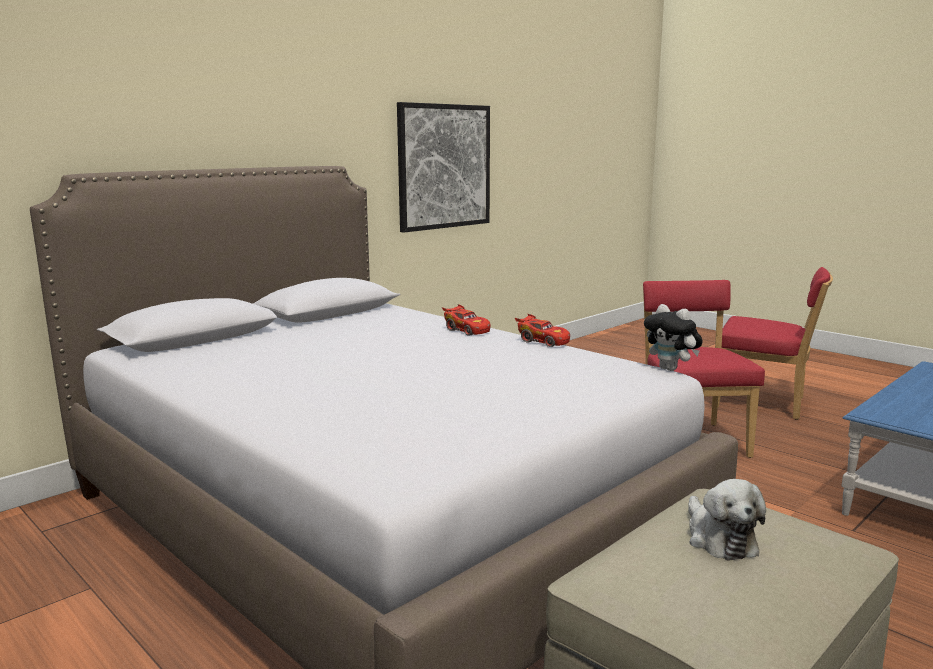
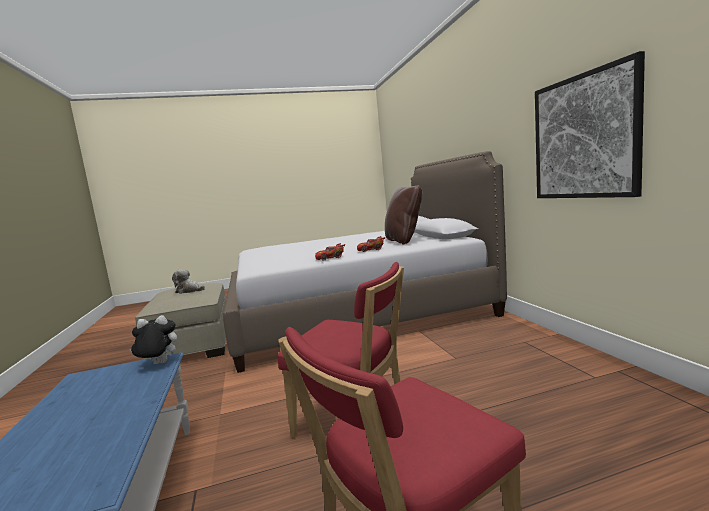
camera: 120 degrees right, 5 degrees down
plush toy [644,304,703,371] -> plush toy moved to [129,315,177,364]
none -> brown pillow [385,185,422,245]

